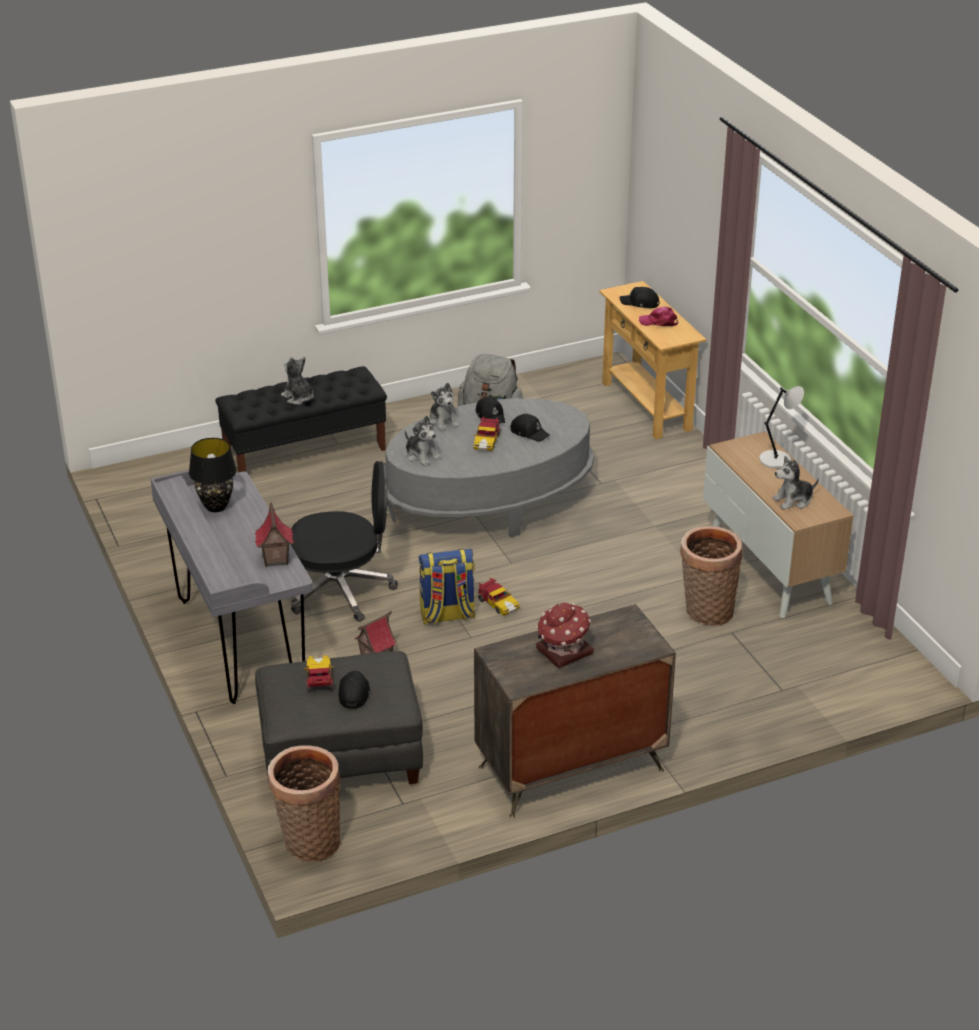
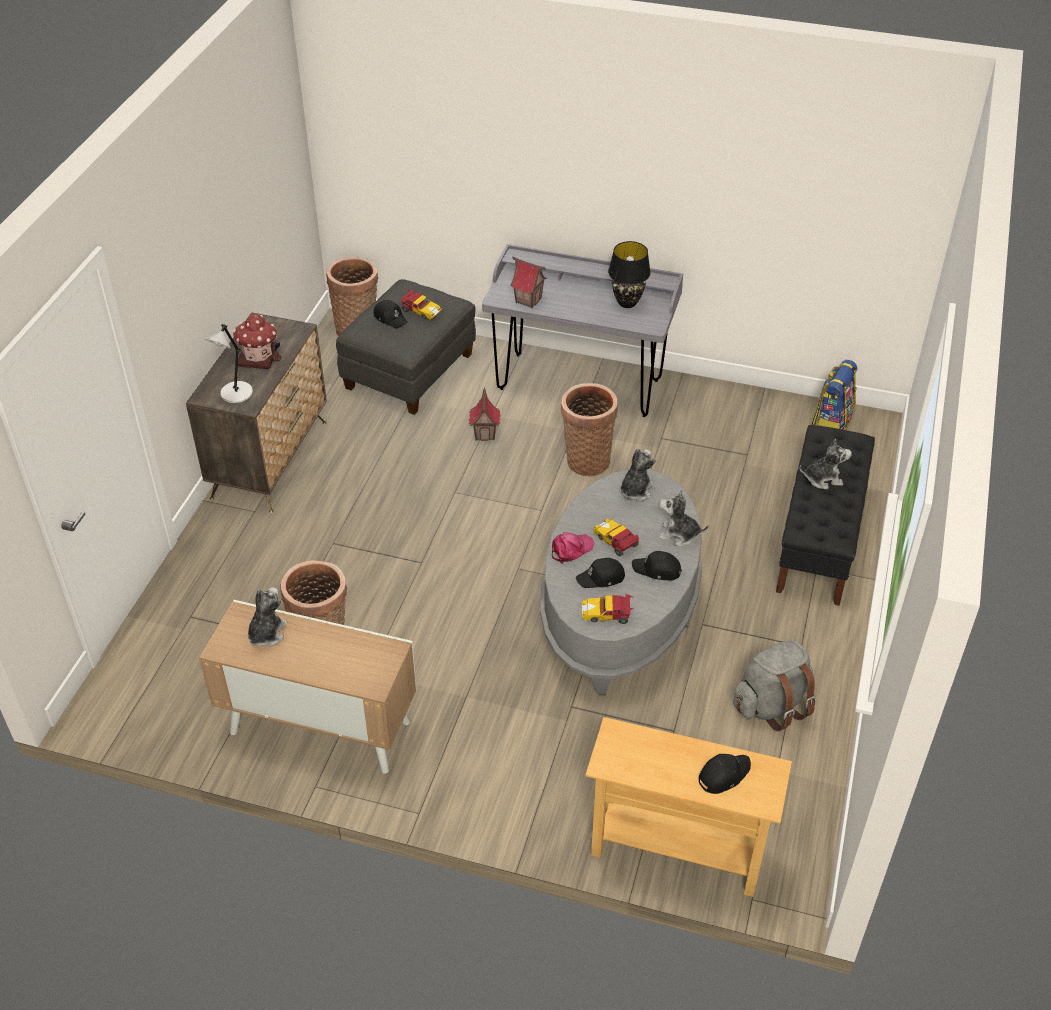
camera: 130 degrees right, 10 degrees up
black office chair [291,461,398,622] -> basket [561,383,618,476]
plush toy [405,416,441,466] -> plush toy turned 120 degrees clockwise [619,448,656,501]
backpack [419,549,476,624] -> backpack moved to [811,360,857,430]
toy car [478,578,520,616] -> toy car moved to [582,594,633,624]
pink cap [639,307,678,326] -> pink cap moved to [552,532,594,564]
grey table lamp [759,386,804,469] -> grey table lamp moved to [205,324,253,403]

